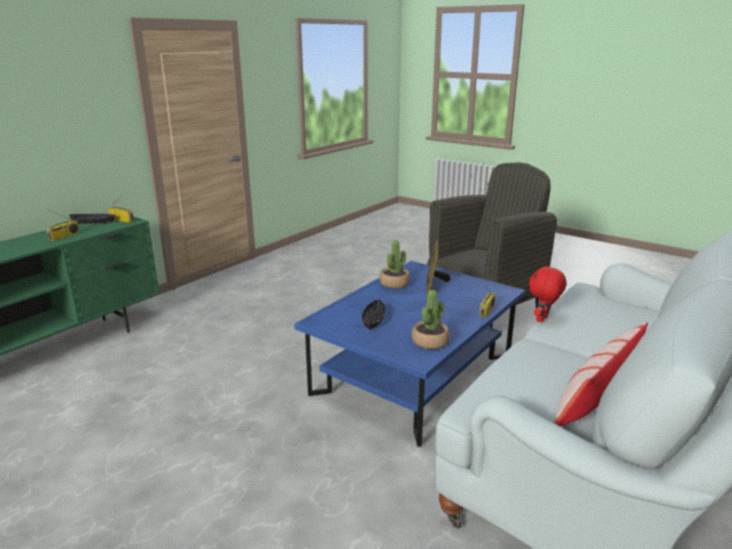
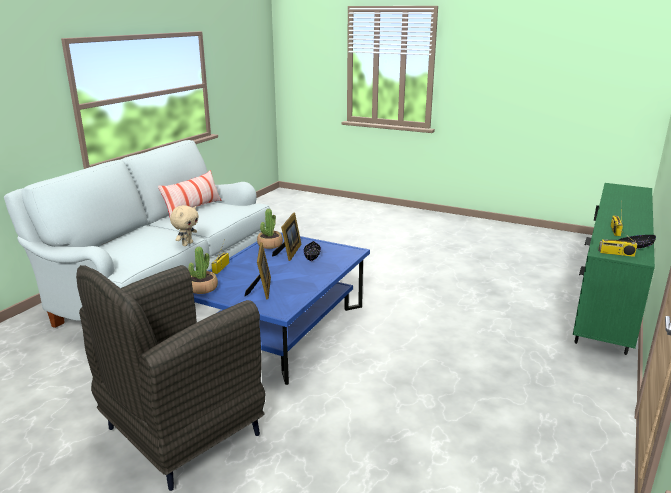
camera: 170 degrees right, 0 degrees up
potted plant [380,240,410,289] -> potted plant moved to [188,247,218,294]
red plush toy [529,265,567,322] -> beige plush toy [170,205,199,246]
none -> picture frame [272,213,302,261]

